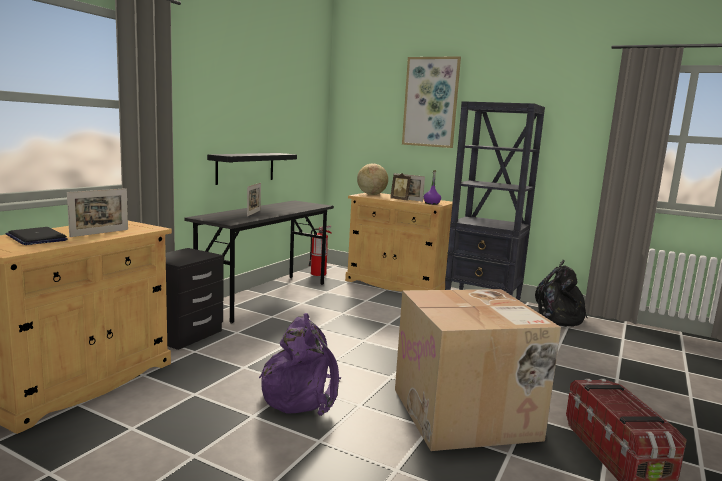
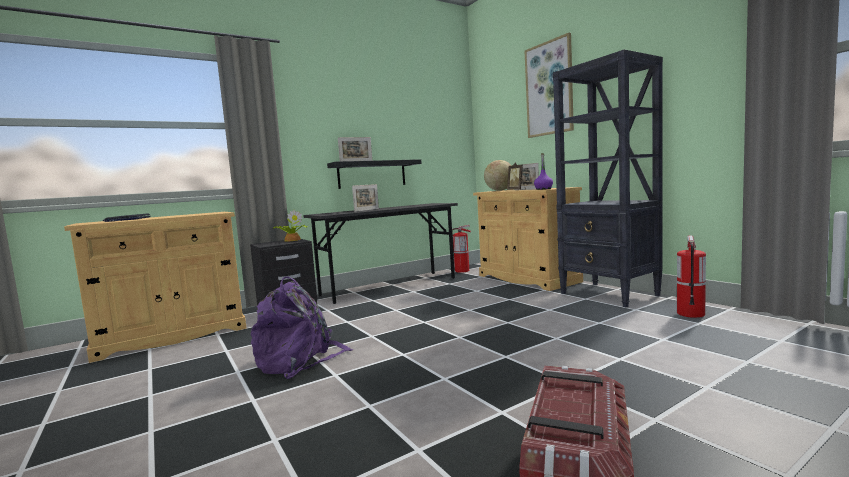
camera: 30 degrees right, 5 degrees down
picture frame [67,188,128,237] -> picture frame moved to [338,137,372,161]
cardboard box [395,289,561,451] -> none
black backpack [535,260,588,327] -> fire extinguisher [677,236,706,318]
none -> potted plant [273,210,307,242]

